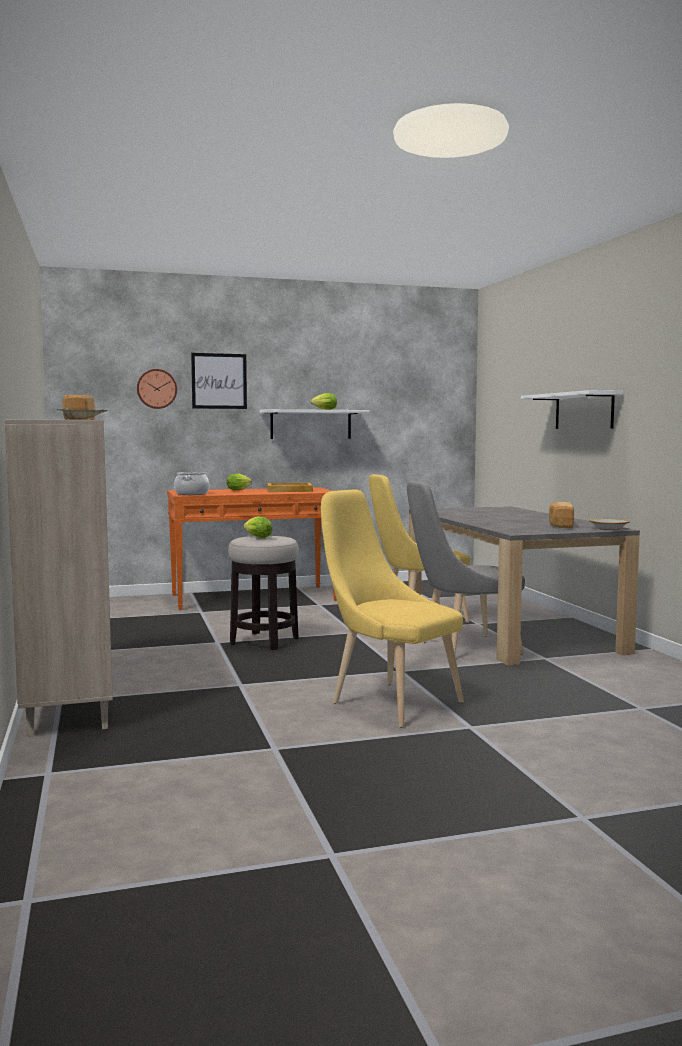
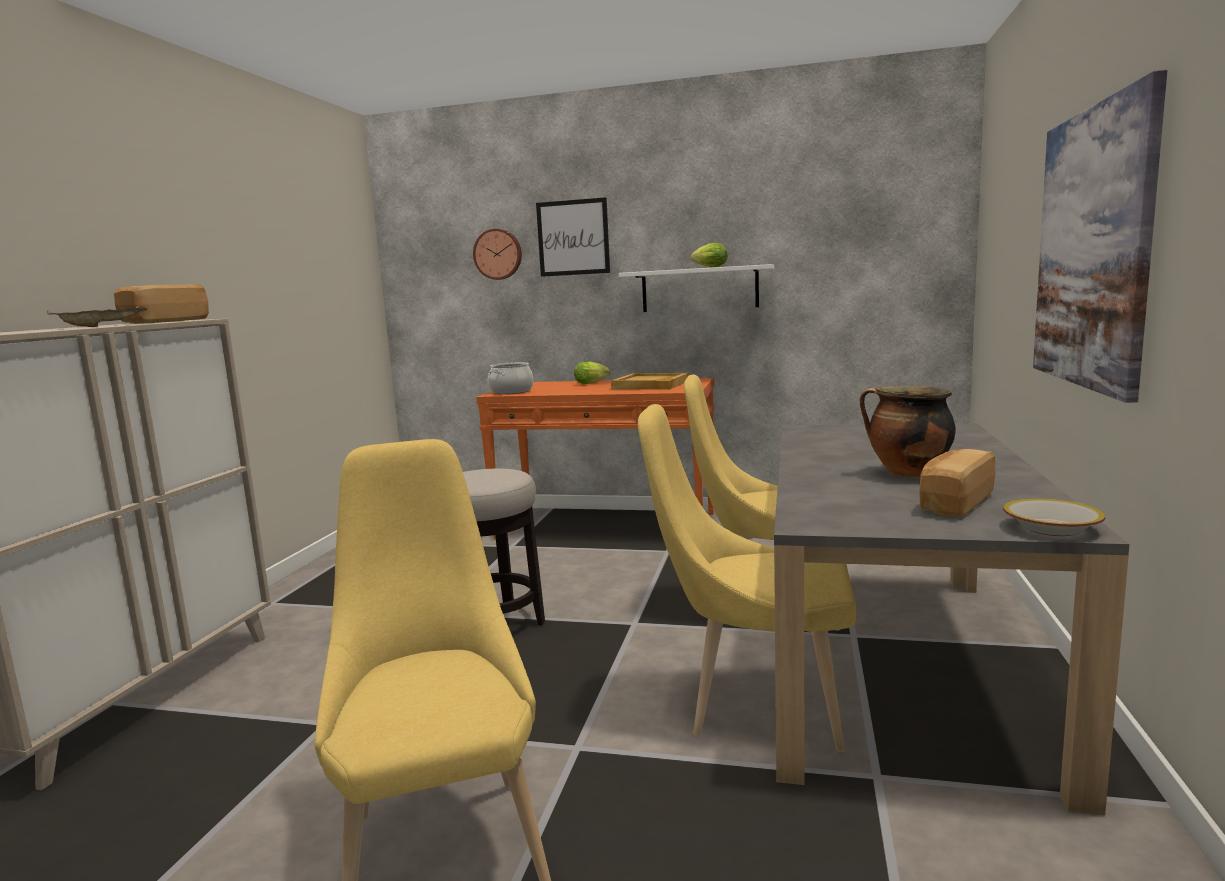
camera: 30 degrees right, 5 degrees up
lettuce [244,516,273,538] -> none
grey chair [407,481,525,655] -> yellow chair [638,404,856,752]
white shelf [521,390,623,429] -> picture [1033,70,1167,403]
none -> cooking pot [860,386,956,477]

